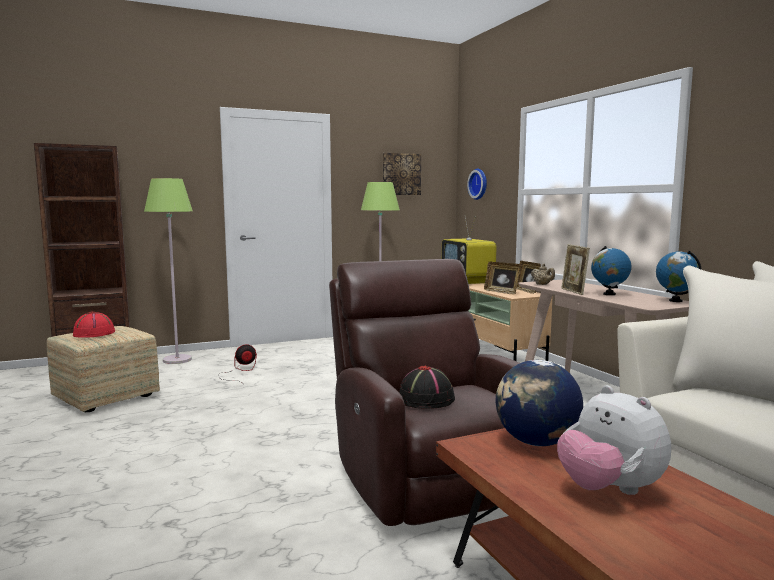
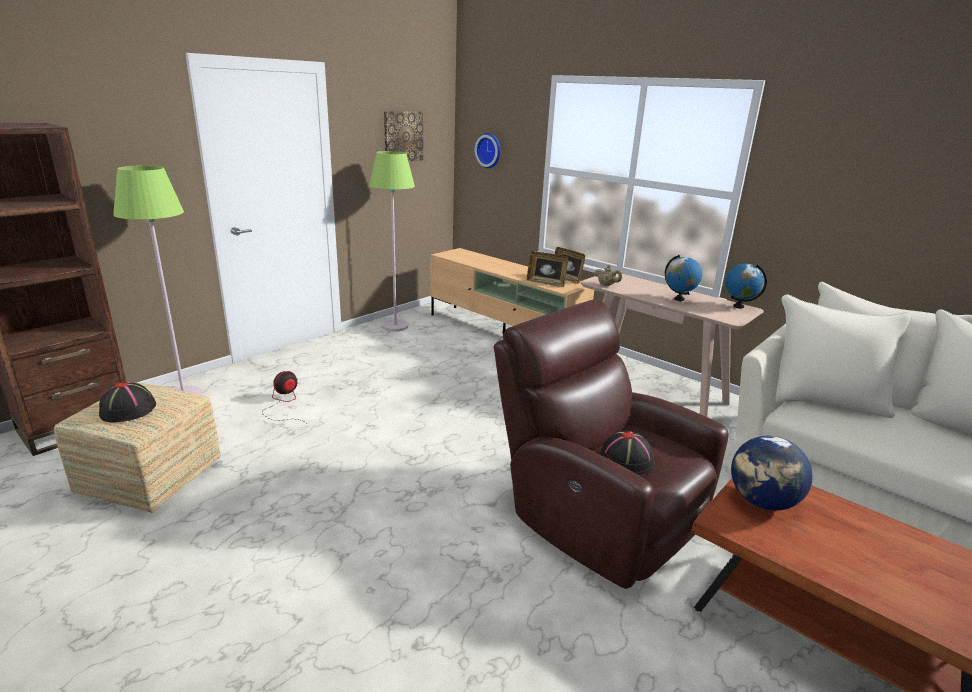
camera: 25 degrees left, 15 degrees up
red hat [73,311,115,338] -> black hat [99,382,156,422]
television [442,215,497,284] -> none
plush toy [557,385,671,495] -> none
picture frame [561,244,590,295] -> none

